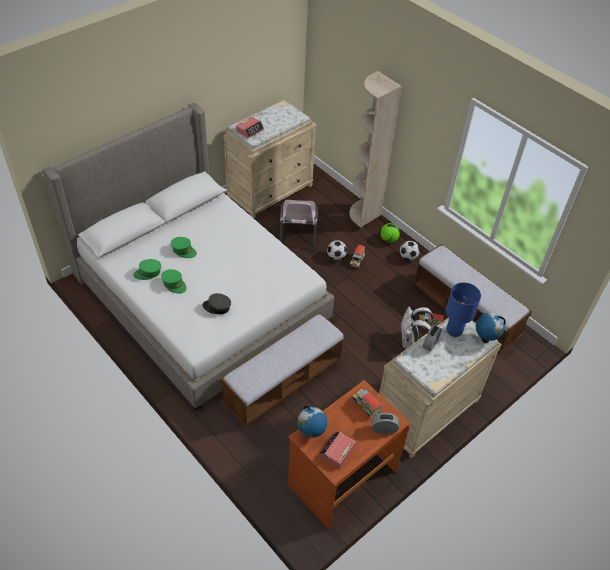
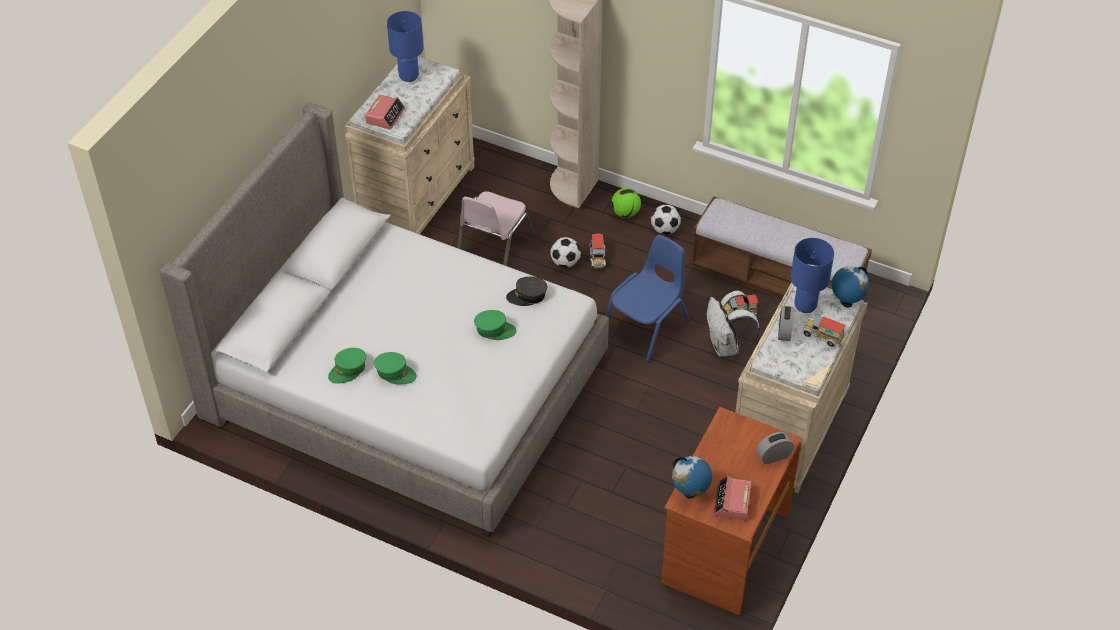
camera: 20 degrees left, 0 degrees up
green cap [171,237,197,258] -> green cap moved to [474,310,517,340]
grey cap [202,293,231,314] -> grey cap moved to [506,276,547,306]
bench [220,312,345,427] -> none
pink chair [280,200,318,251] -> pink chair turned 45 degrees clockwise [457,191,535,266]
toy truck [353,389,382,418] -> toy truck moved to [803,315,846,347]
none -> blue table lamp [387,11,424,82]
none -> blue chair [605,235,689,362]

